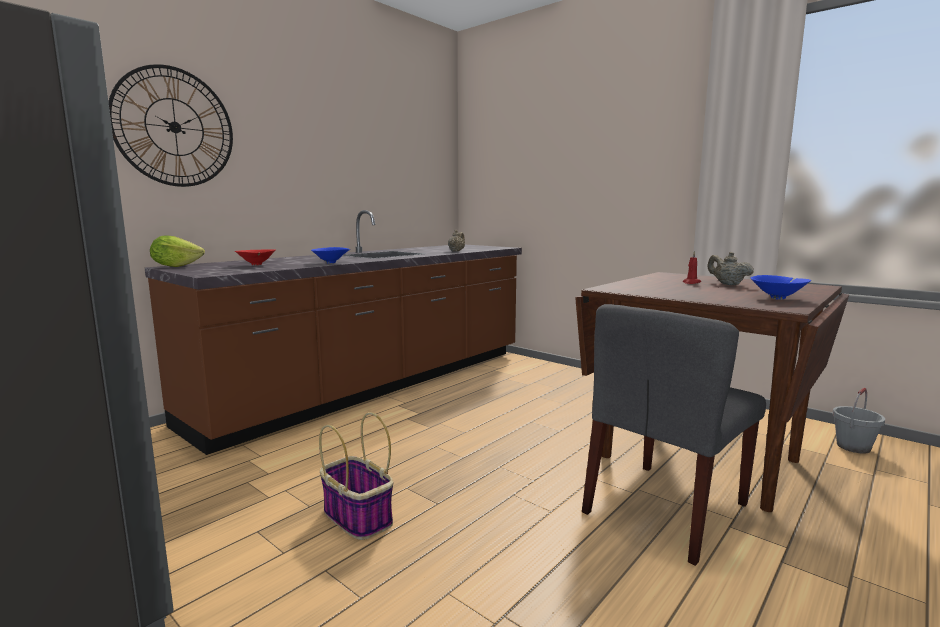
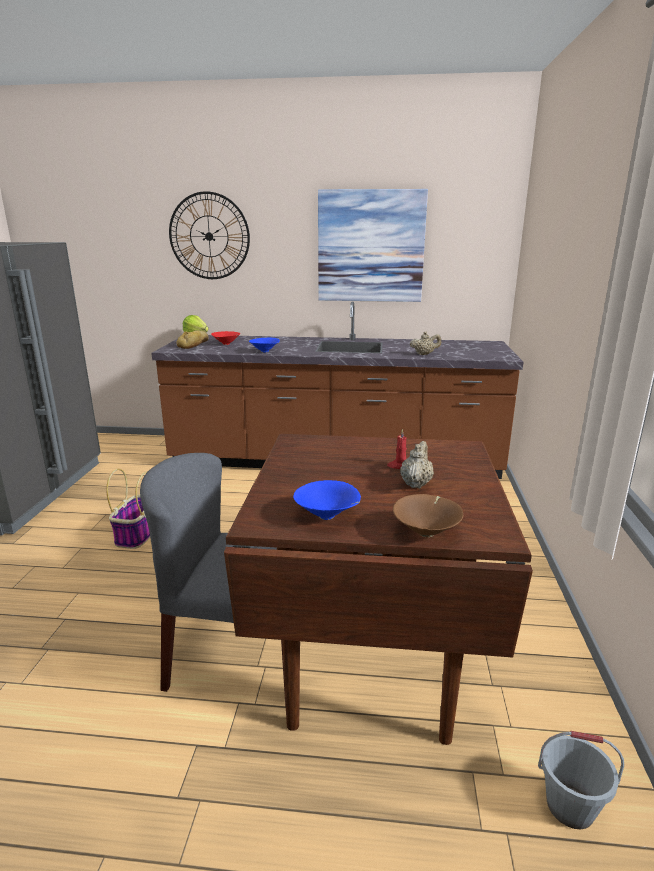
camera: 55 degrees right, 10 degrees up
none -> bread [176,330,209,349]
none -> picture [318,189,428,302]
none -> brown bowl [393,494,464,538]

